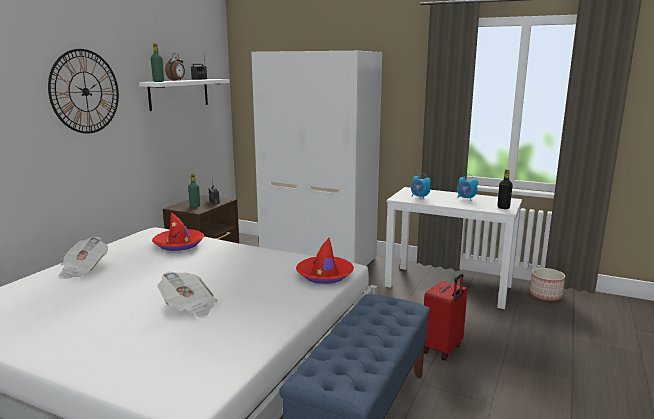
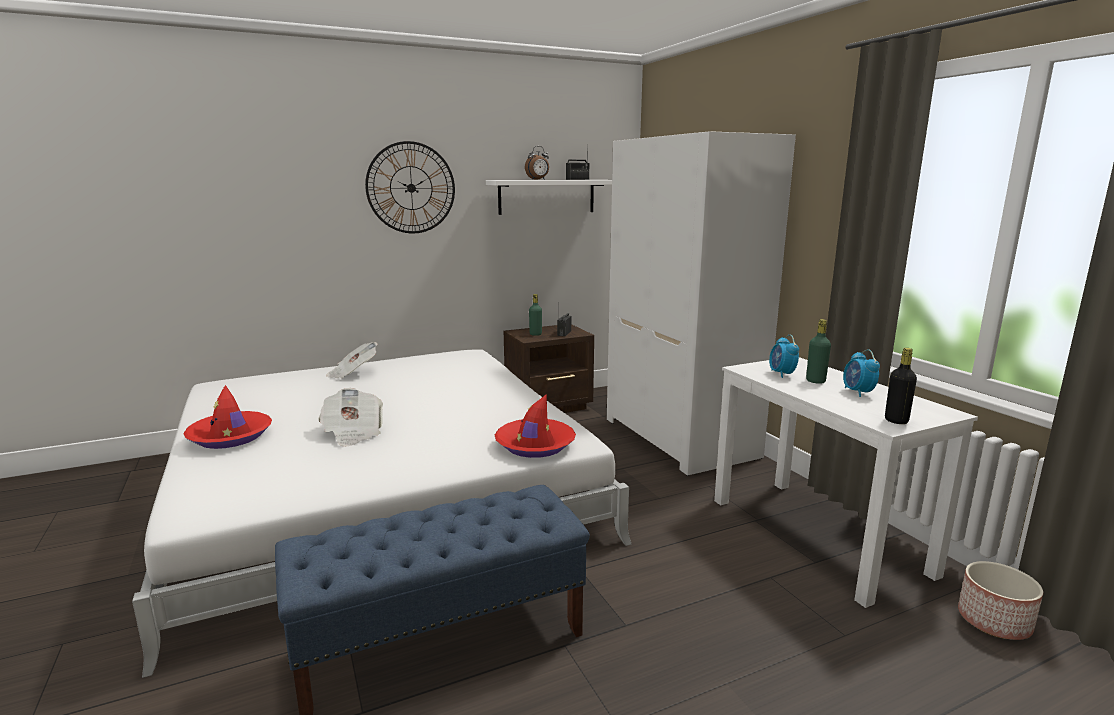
camera: 40 degrees right, 0 degrees up
green bottle [151,43,164,82] -> green bottle moved to [806,319,831,384]
red hat [152,212,204,251] -> red hat moved to [183,385,272,449]
red suitcase [424,273,468,361] -> none

